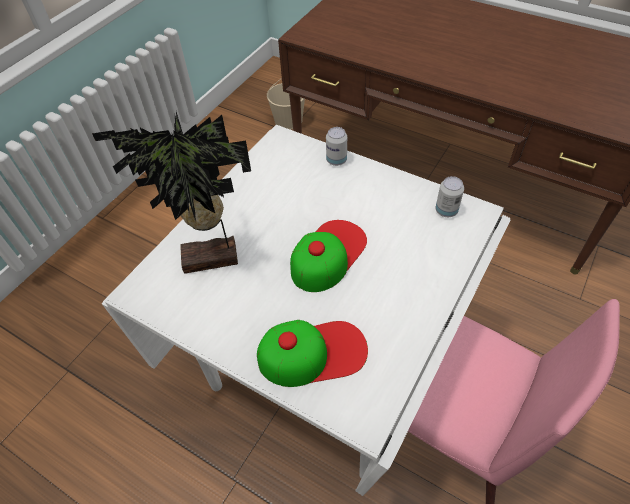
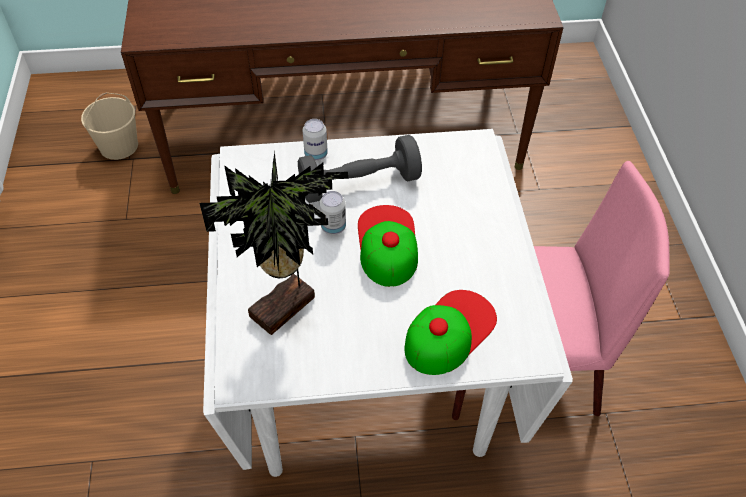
camera: 40 degrees left, 0 degrees up
can [435,176,464,217] -> can moved to [320,191,346,235]
none -> grey dumbbell [298,135,422,203]

